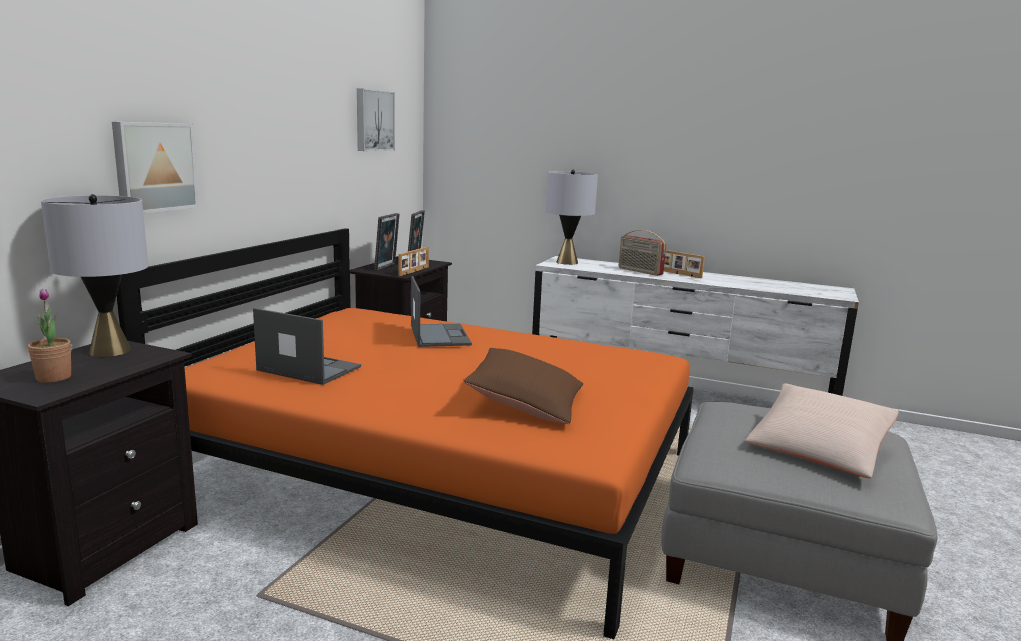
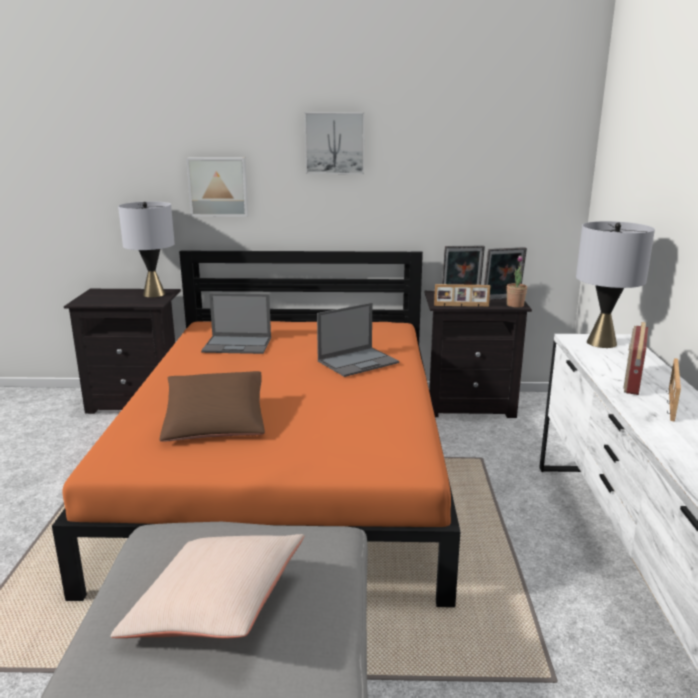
camera: 70 degrees right, 5 degrees up
potted plant [28,289,71,383] -> potted plant moved to [507,256,527,308]
laptop [253,308,361,385] -> laptop turned 90 degrees clockwise [201,293,271,354]
picture [357,88,395,151] -> picture moved to [304,112,364,174]

